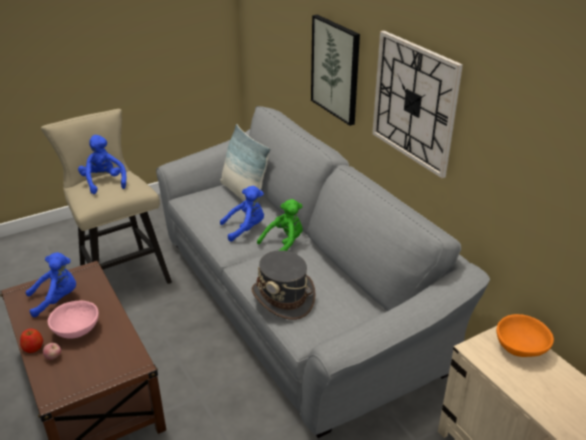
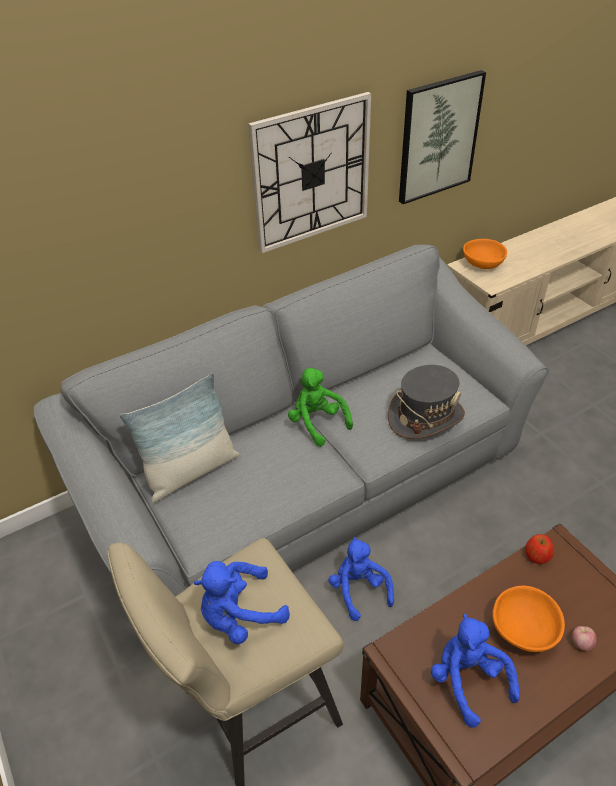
camera: 90 degrees left, 10 degrees up
apple [20,329,43,353] -> apple moved to [525,534,554,564]
pink bowl [48,301,99,339] -> orange bowl [492,586,565,652]
blue plush toy [220,186,264,242] -> blue plush toy moved to [328,537,394,621]
picture [311,15,360,126] -> picture moved to [399,70,486,204]

